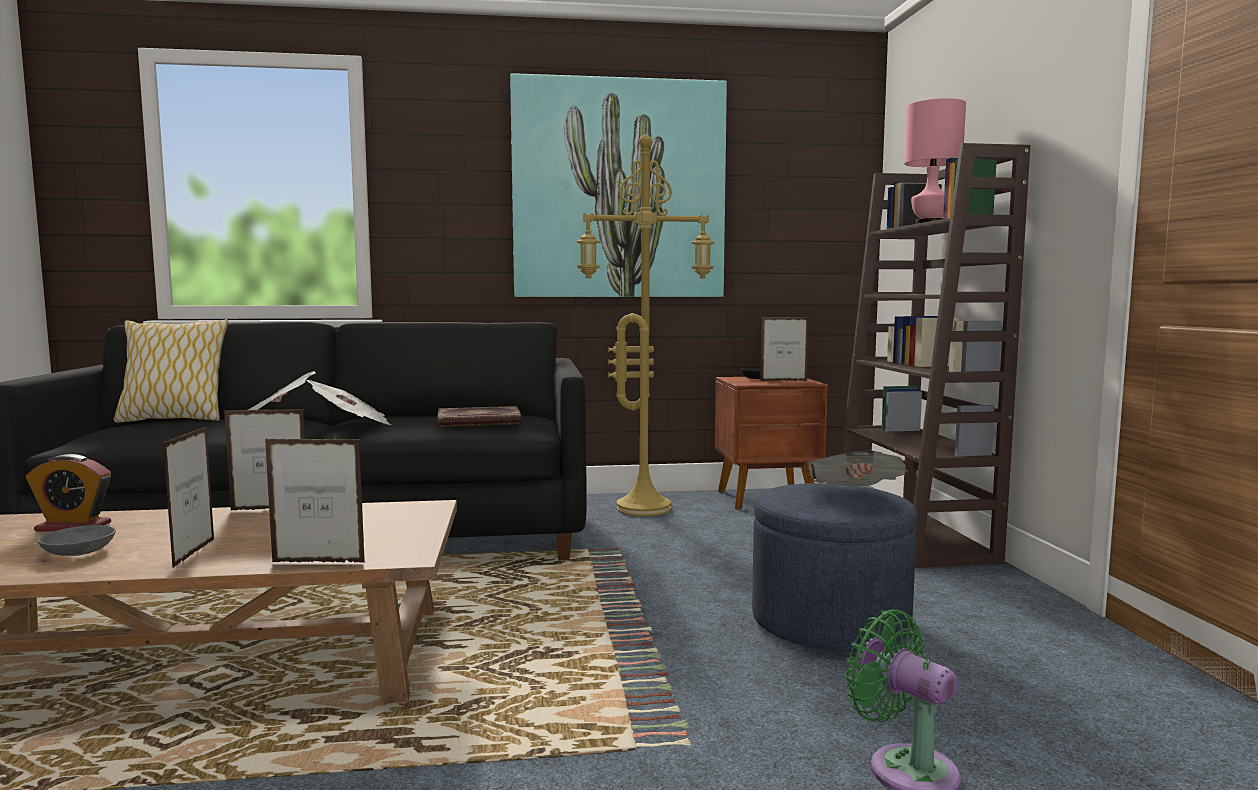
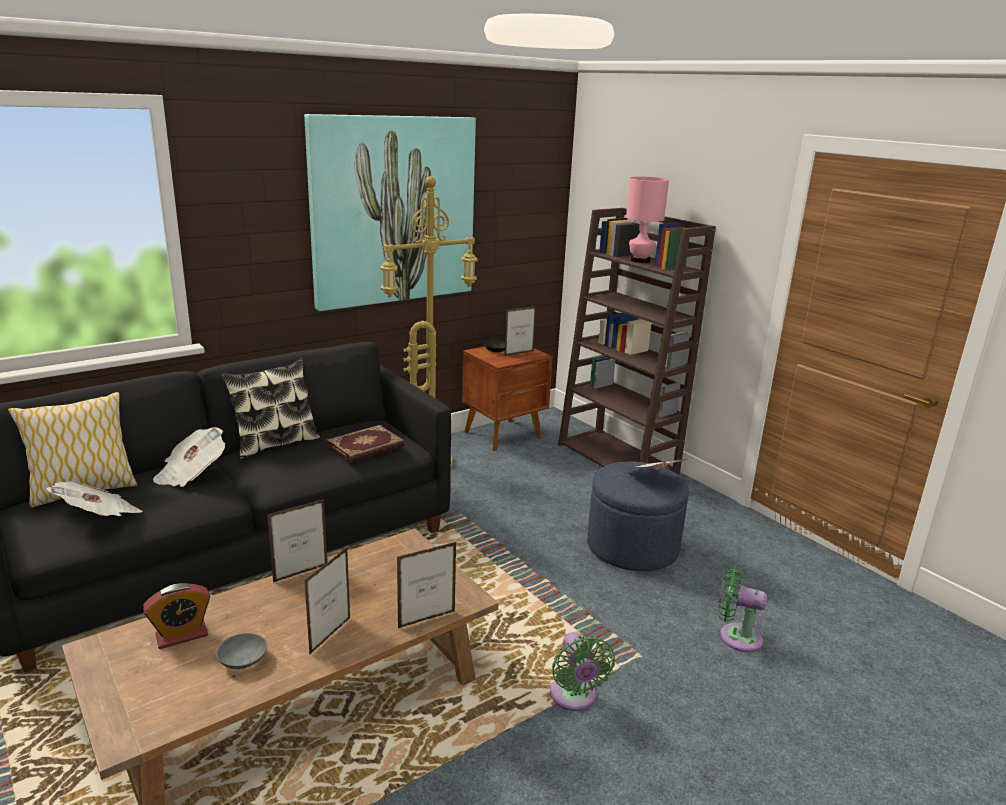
camera: 30 degrees left, 15 degrees up
picture frame [163,427,214,568] -> picture frame turned 120 degrees counterclockwise [304,548,350,654]
newspaper [306,380,391,425] -> newspaper moved to [46,481,142,516]
none -> pillow [221,358,320,460]
none -> green fan [550,632,615,711]

